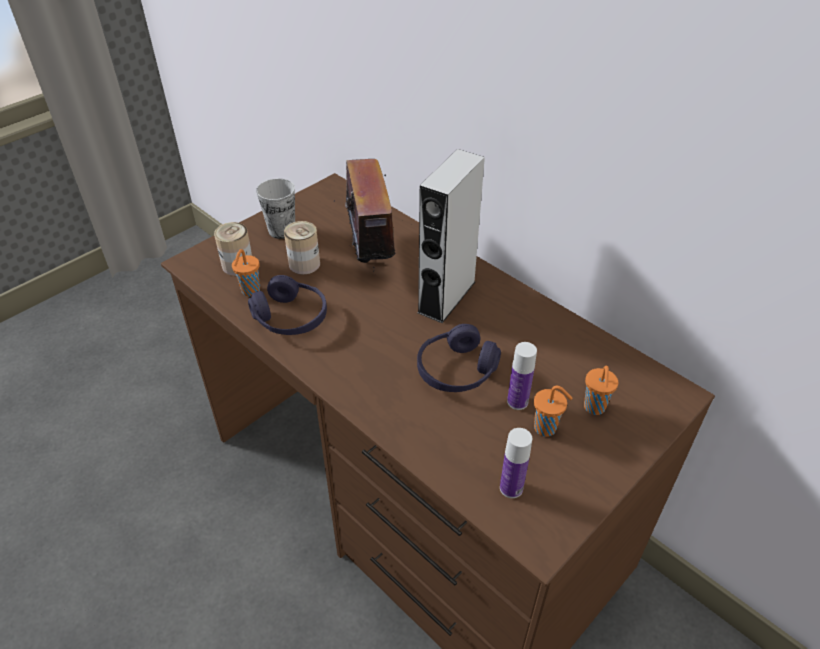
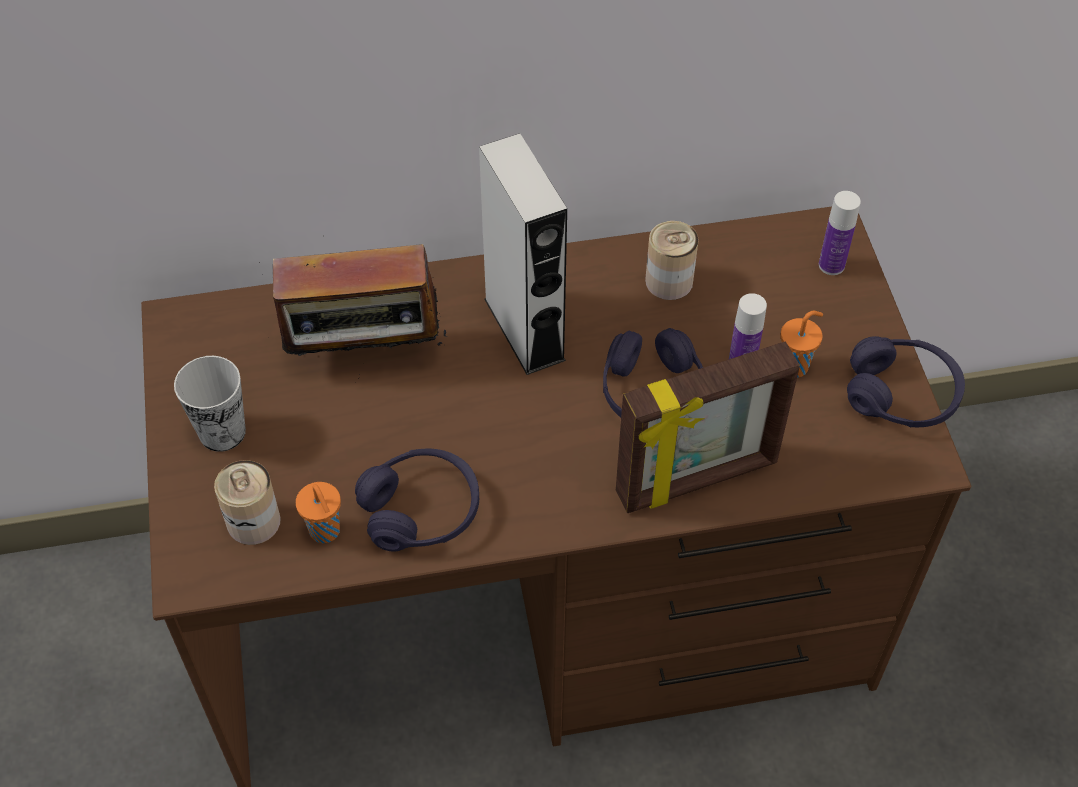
camera: 55 degrees left, 10 degrees up
can [284,221,320,274] -> can moved to [645,221,699,300]
radio [334,159,412,272] -> radio turned 150 degrees clockwise [273,244,447,379]
bottle [500,428,532,498] -> bottle moved to [819,191,861,275]
orange cup [584,365,618,415] -> none
none -> picture frame [616,342,800,513]
none -> purple headphones [847,336,965,428]

